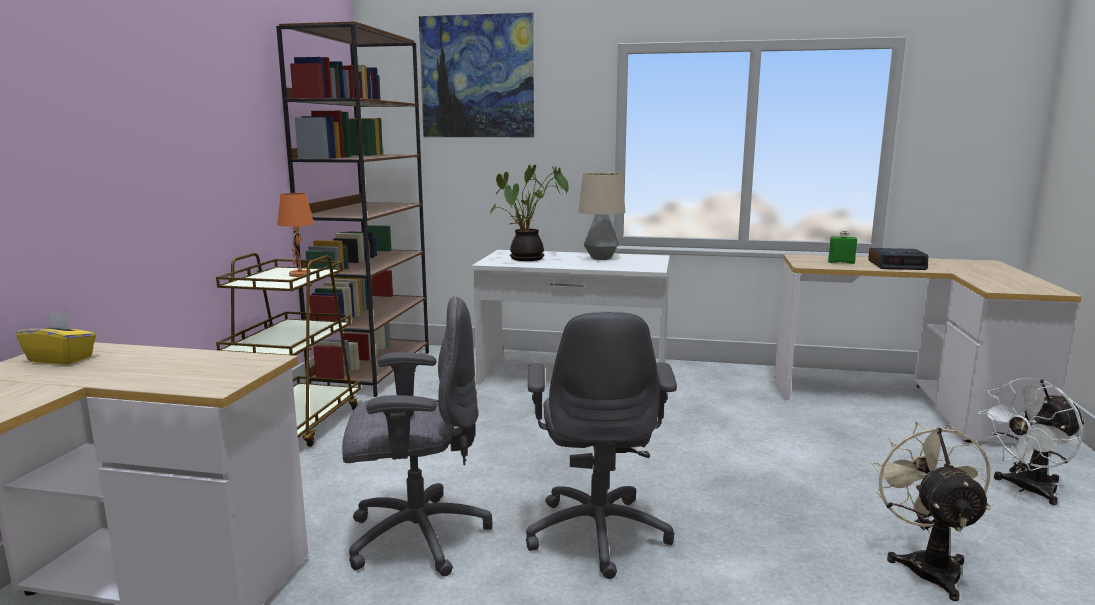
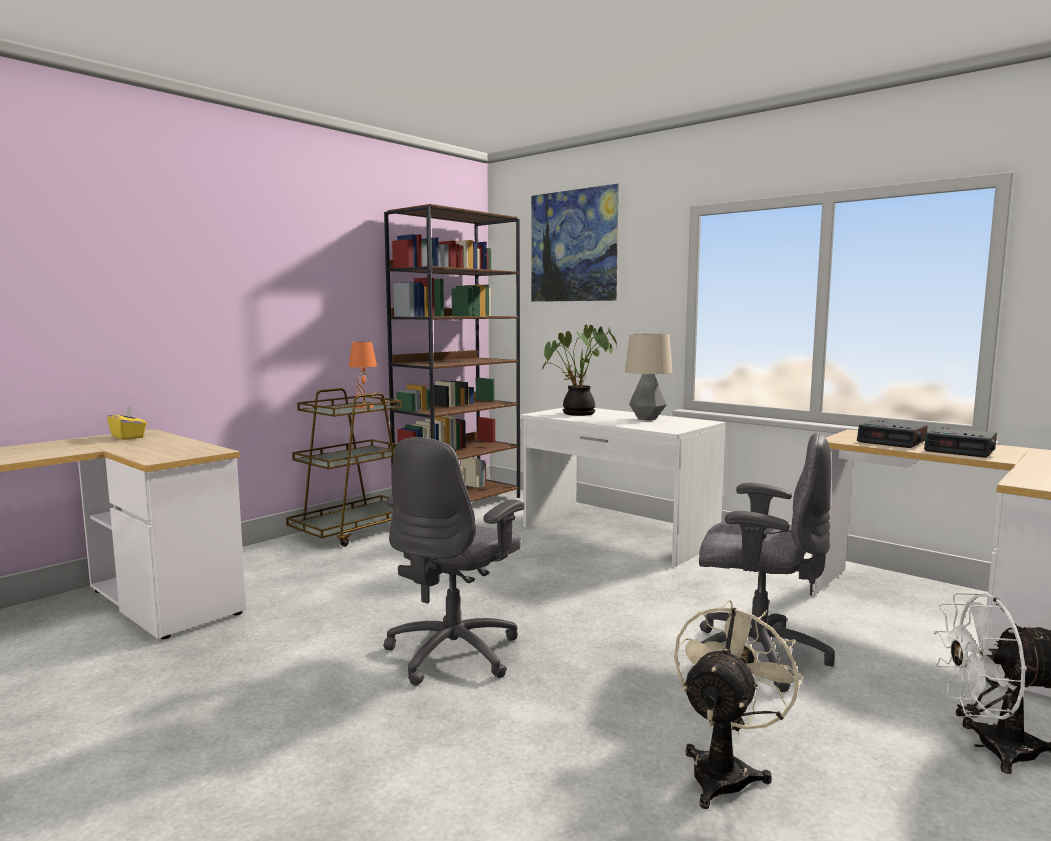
camera: 30 degrees right, 5 degrees down
grey office chair [342,296,493,577] -> grey office chair moved to [699,433,835,692]
green bottle [828,230,857,264] -> alarm clock [857,420,928,448]

